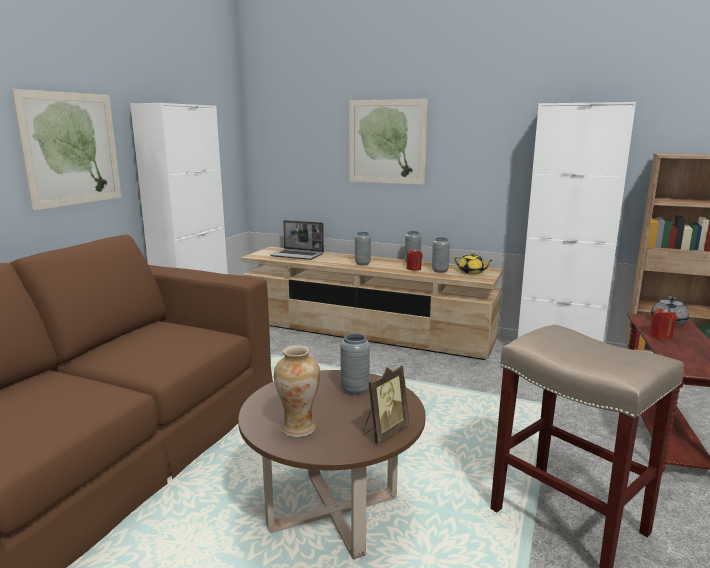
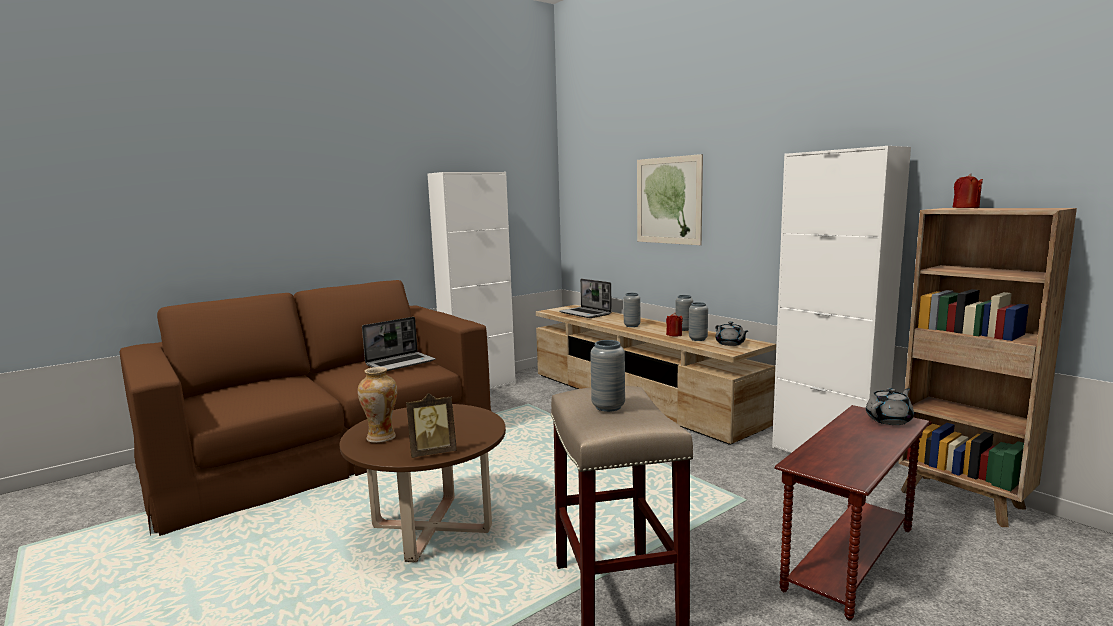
camera: 30 degrees right, 5 degrees down
picture [12,89,121,211] -> none
grey vase [340,334,370,395] -> grey vase moved to [590,340,625,412]
yellow teapot [454,253,492,274] -> grey teapot [715,321,748,346]
red candle [649,308,677,340] -> red candle moved to [952,174,983,208]
none -> laptop [362,317,436,371]

